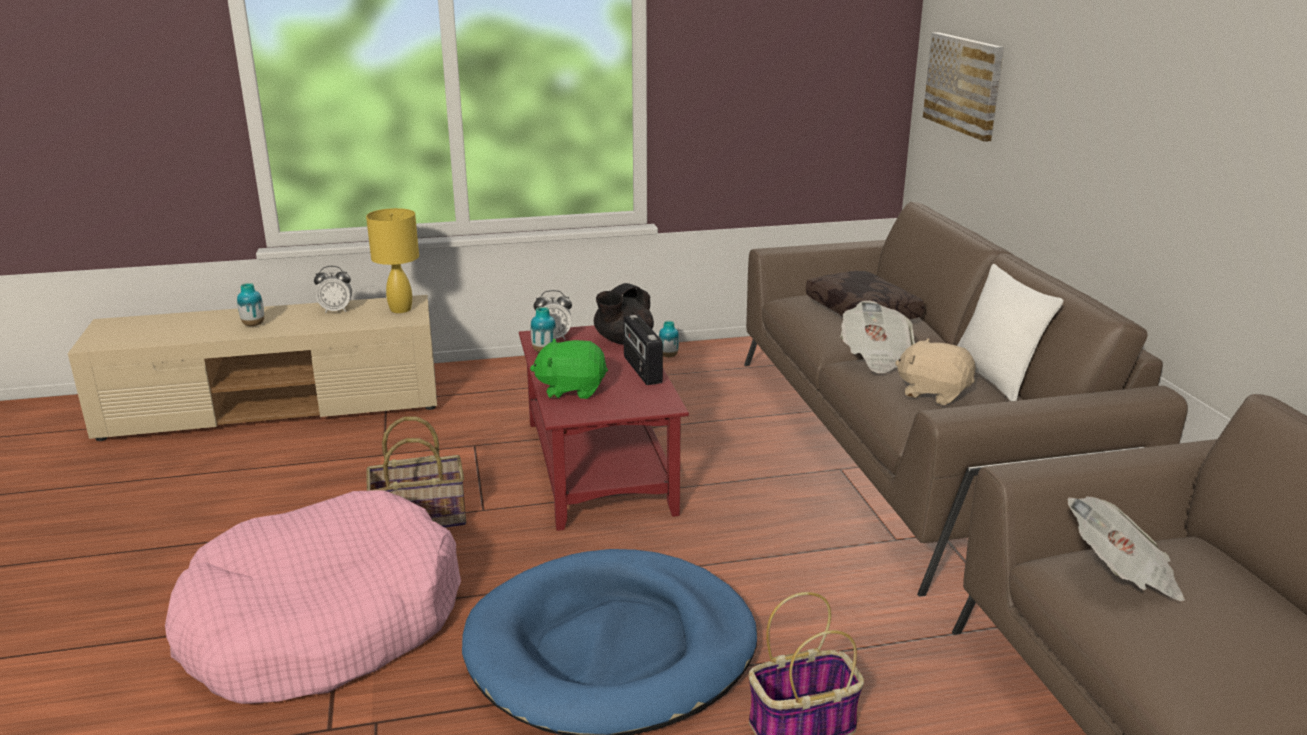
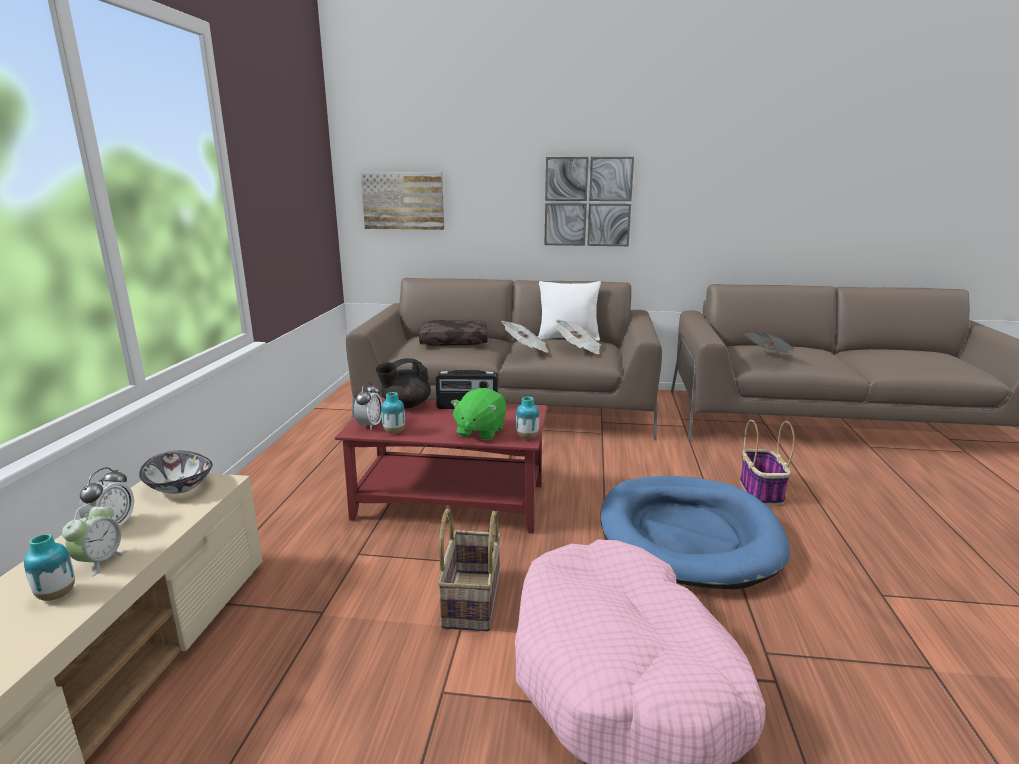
camera: 70 degrees left, 5 degrees down
yellow table lamp [366,208,419,313] -> bowl [139,451,213,494]
black teapot [594,283,654,344] -> black teapot turned 90 degrees clockwise [376,358,431,408]
vase [659,321,679,357] -> vase moved to [516,397,539,439]
beige plush toy [895,338,976,405] -> newspaper [556,320,601,354]
none -> alarm clock [62,504,127,577]
none -> picture [544,157,634,246]

